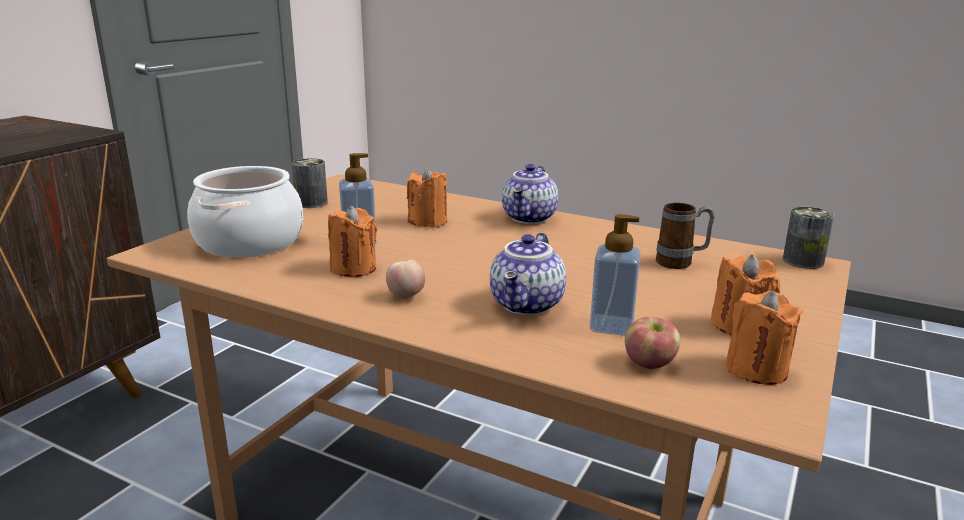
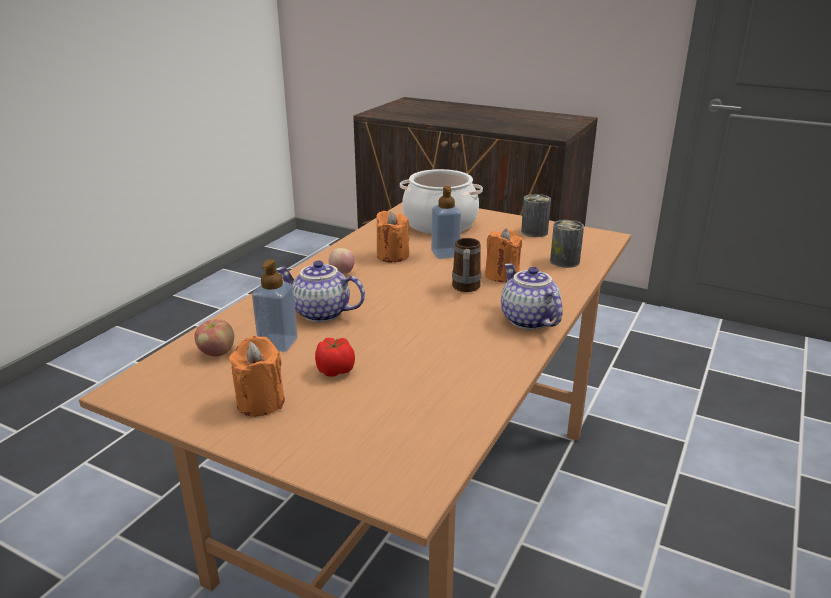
camera: 90 degrees right, 5 degrees up
teapot [502,164,558,224] -> teapot turned 45 degrees clockwise [501,263,563,330]
mug [656,203,715,269] -> mug moved to [452,238,481,292]
orange candle [726,291,803,385] -> none
can [783,206,834,269] -> can moved to [550,220,584,268]
none -> tomato [315,337,355,377]

